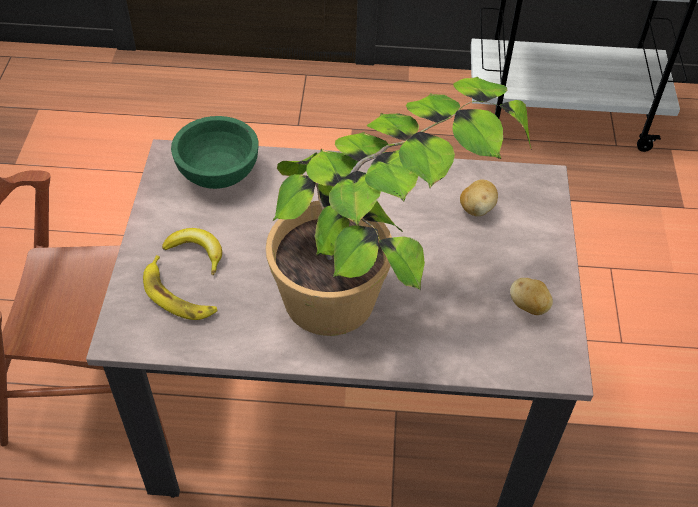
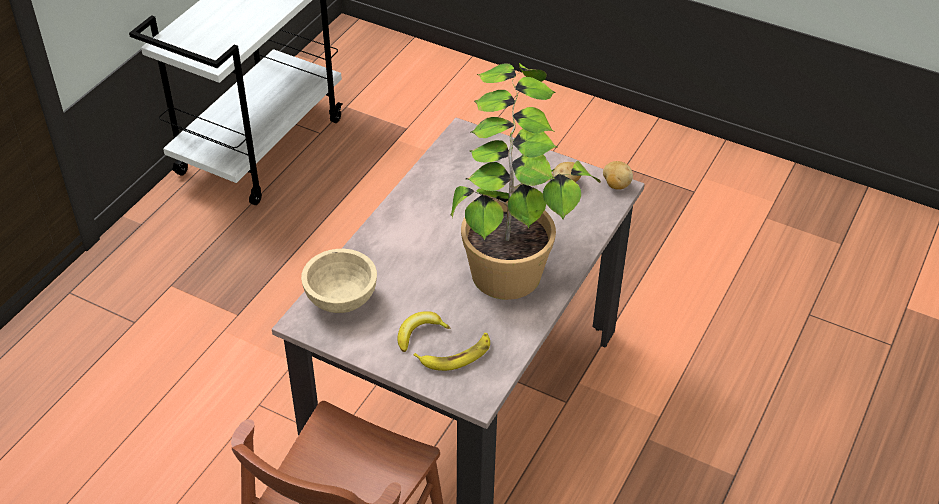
camera: 65 degrees left, 5 degrees down
green bowl [171,116,258,189] -> beige bowl [301,249,377,313]
potato [460,179,498,216] -> potato moved to [603,161,633,190]

